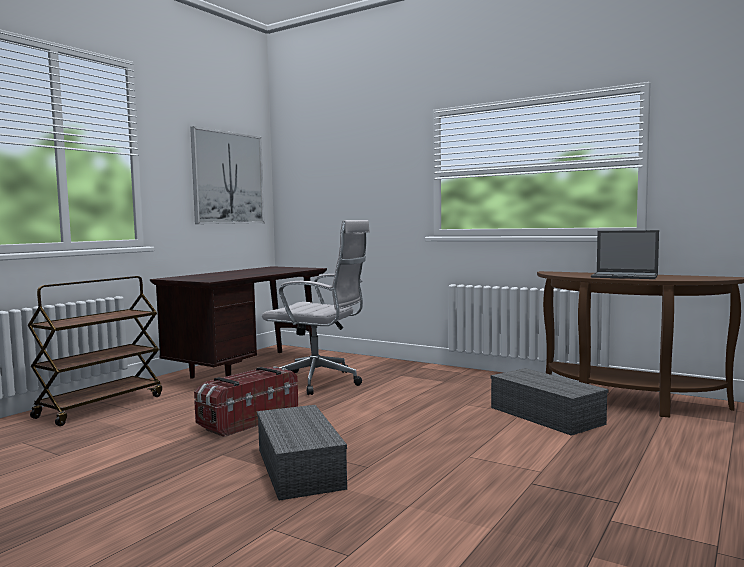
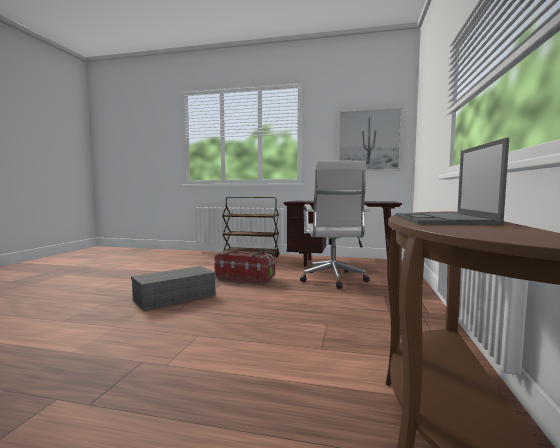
camera: 70 degrees right, 0 degrees up
grey storage box [491,368,609,436] -> none

